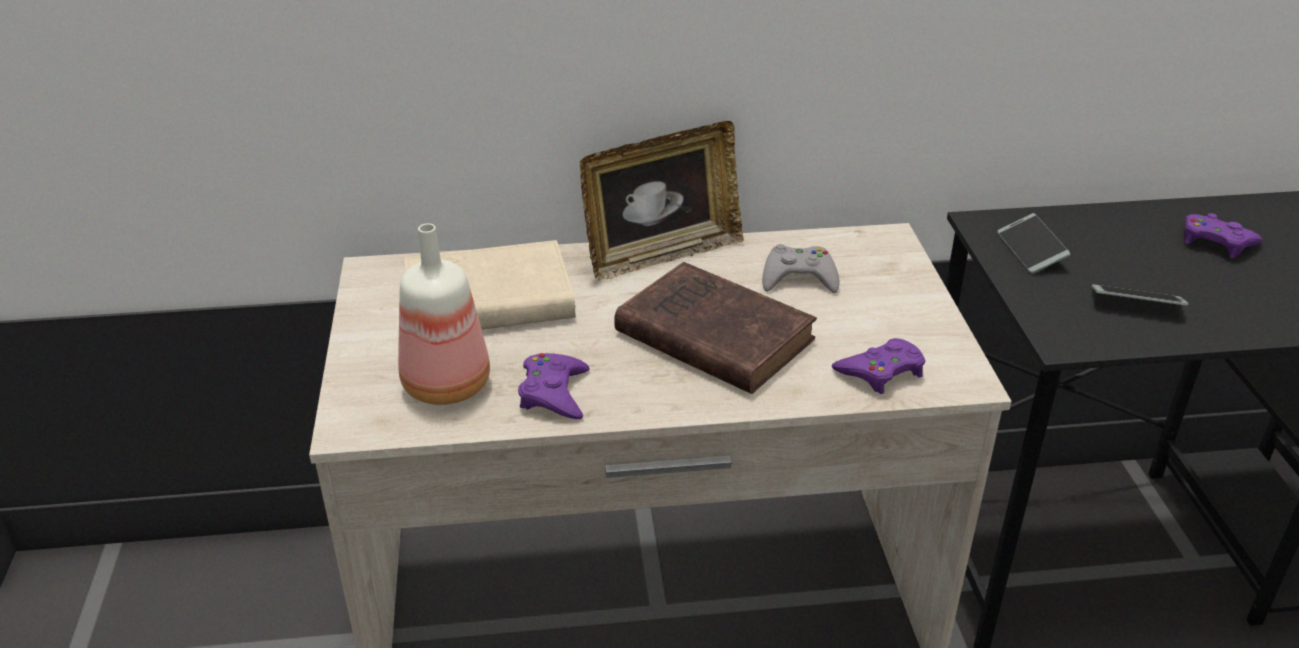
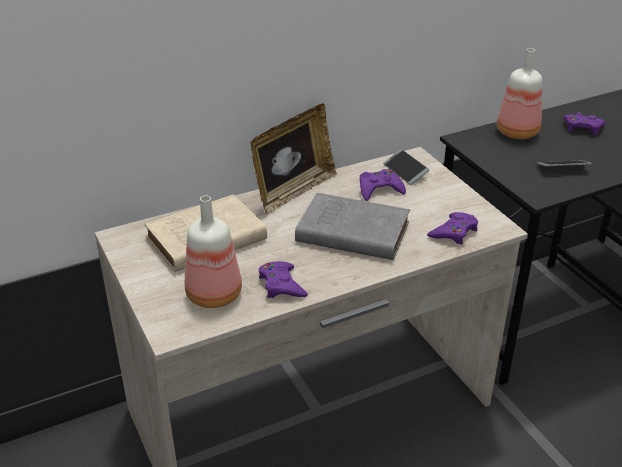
camera: 20 degrees left, 0 degrees up
brown book [614,262,817,394] -> grey book [295,193,410,260]
grey game controller [762,244,840,293] -> purple game controller [360,169,406,201]
phone [997,213,1070,274] -> phone moved to [383,149,429,185]
none -> bottle [497,48,542,139]

